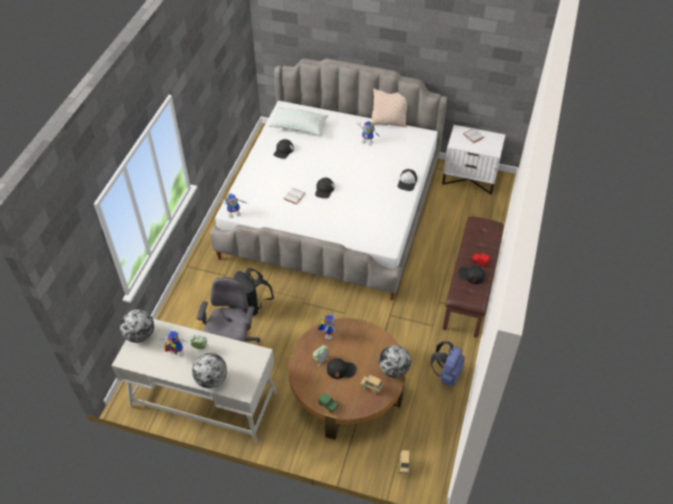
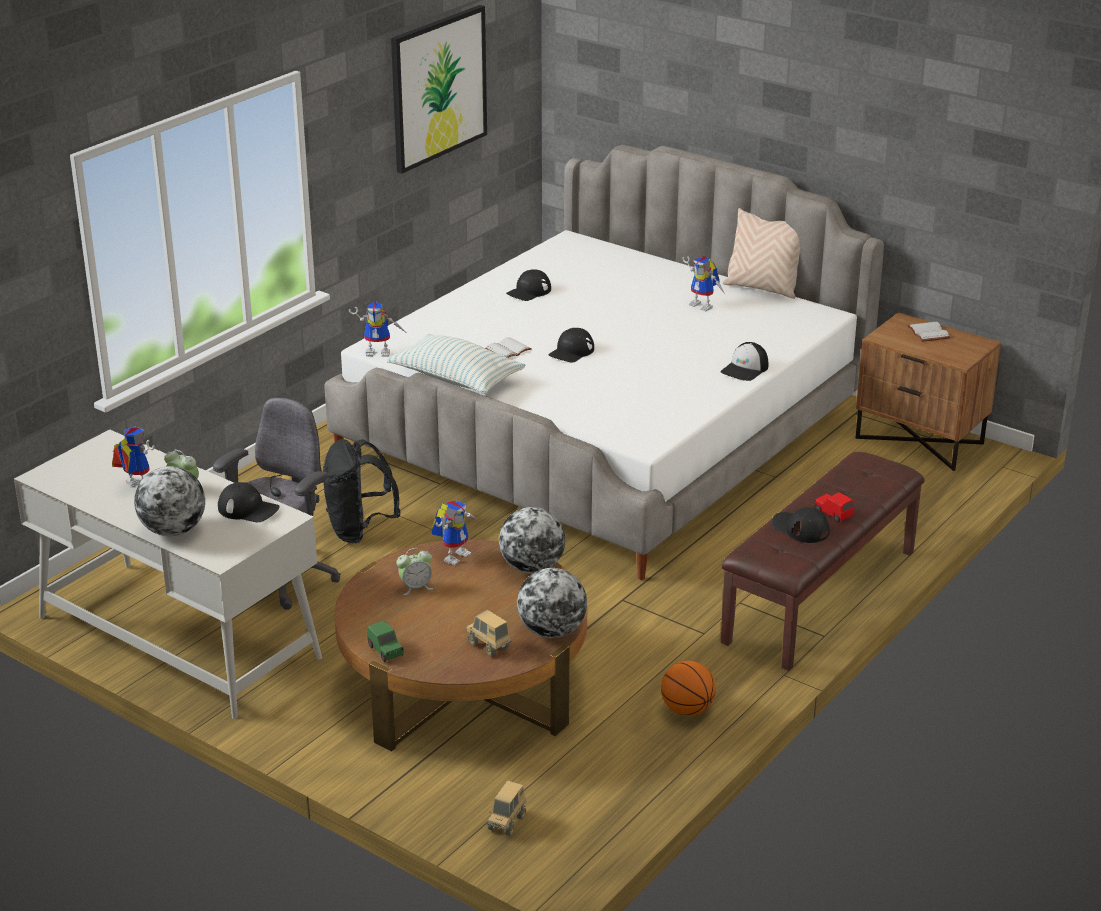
camera: 20 degrees right, 20 degrees down
globe [120,309,154,343] -> globe moved to [499,507,565,574]
pillow [268,107,328,136] -> pillow moved to [386,334,526,394]
black cap [326,358,356,379] -> black cap moved to [218,482,280,522]
blue backpack [431,341,465,387] -> basketball [661,661,716,716]
white nightstand [442,125,505,194] -> brown nightstand [855,312,1001,471]
none -> picture [391,5,487,174]

